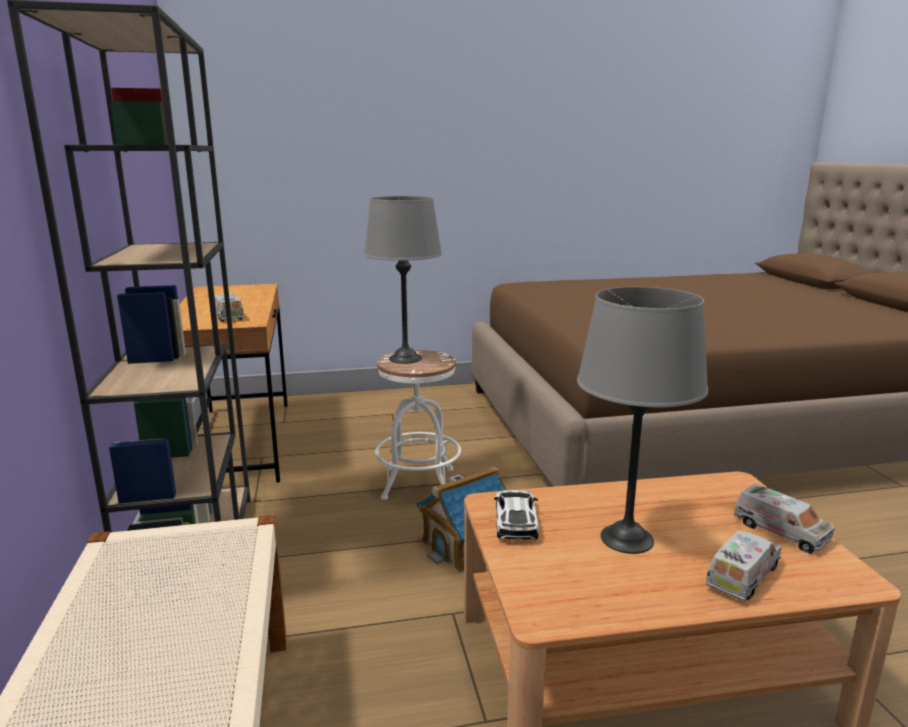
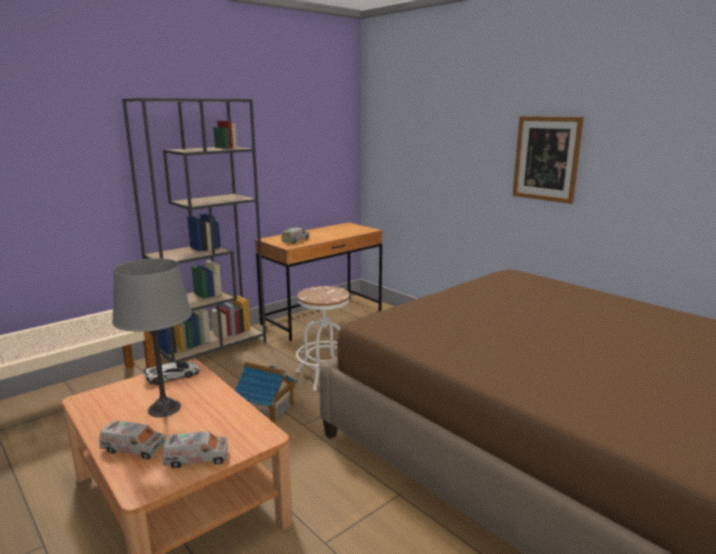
camera: 60 degrees right, 0 degrees up
grey table lamp [364,196,442,364] -> none
toy truck [733,484,835,554] -> toy truck turned 120 degrees counterclockwise [162,431,228,468]
none -> picture [513,116,584,204]

